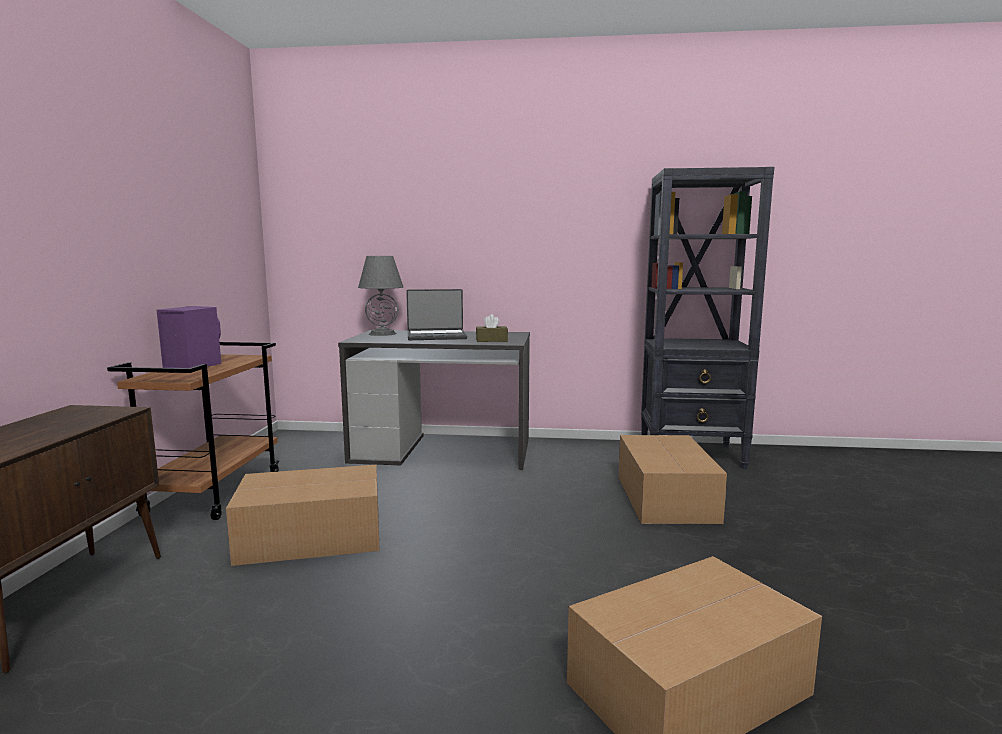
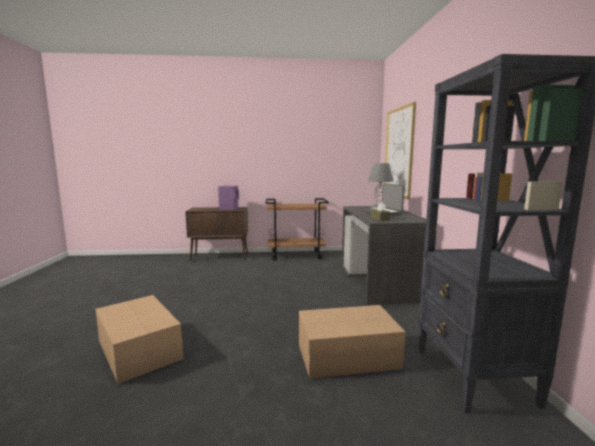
camera: 80 degrees right, 0 degrees up
purple speaker [157,306,221,368] -> purple speaker moved to [218,186,239,210]
cardboard box [226,465,380,566] -> none
none -> picture [384,102,416,199]

